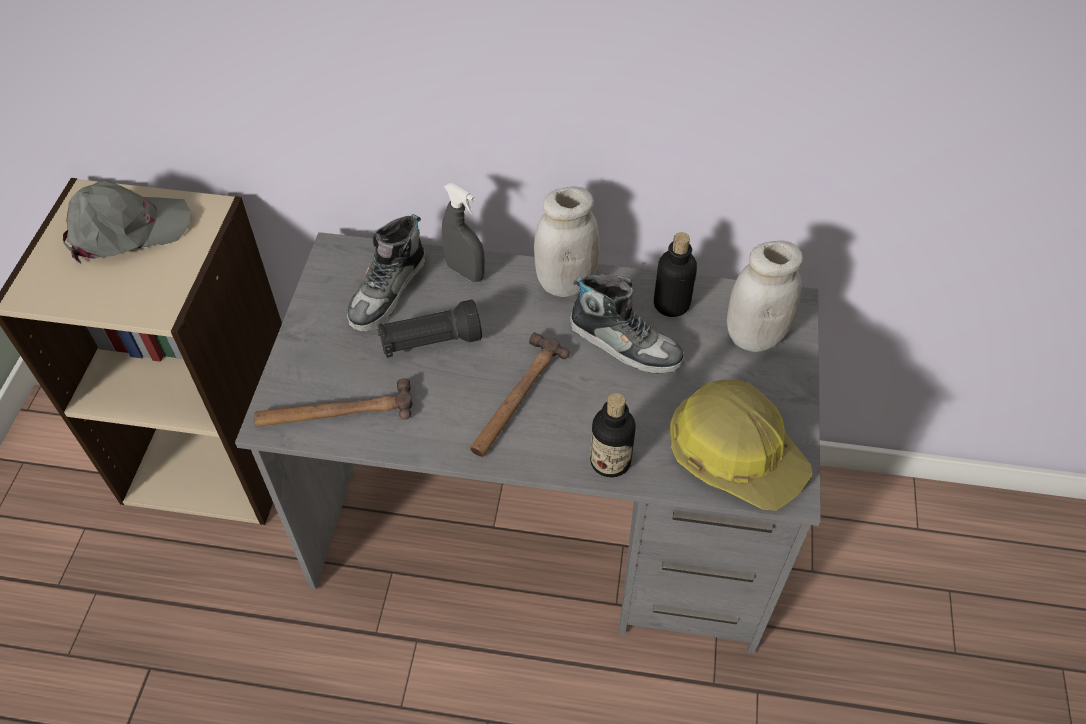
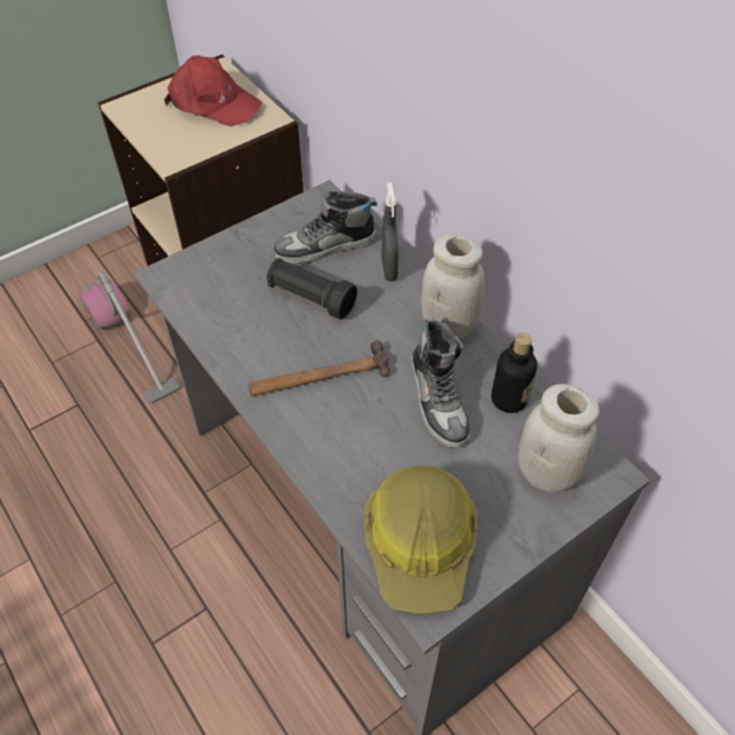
camera: 45 degrees right, 0 degrees up
grey cap [63,180,191,263] -> red cap [164,55,262,127]
hammer [254,378,413,427] -> none
bottle [590,393,636,478] -> none
none -> vacuum cleaner [78,271,181,404]

